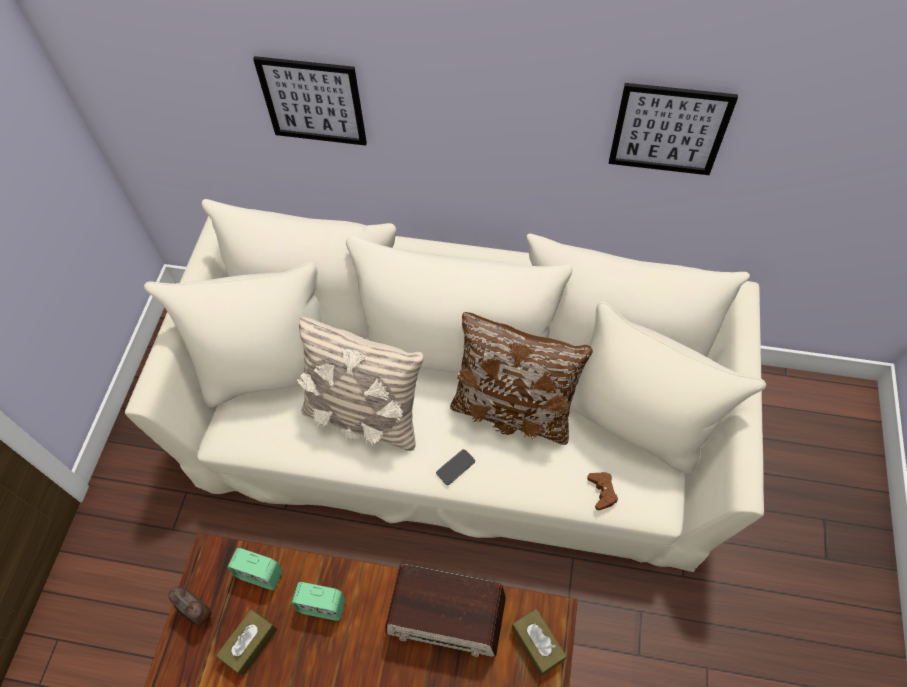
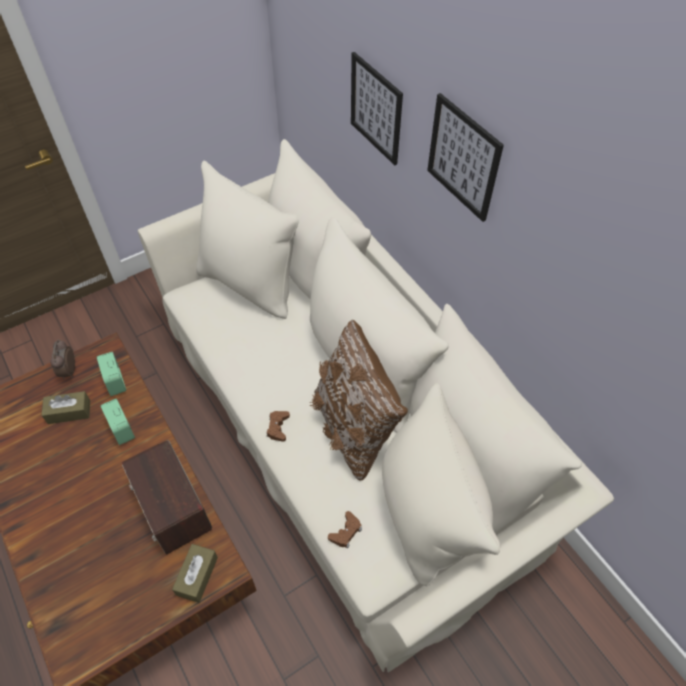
camera: 45 degrees right, 5 degrees down
beige pillow [297,317,424,451] -> none
phone [436,449,475,485] -> brown game controller [267,411,290,442]
picture [609,83,738,175] -> picture moved to [427,93,504,222]

